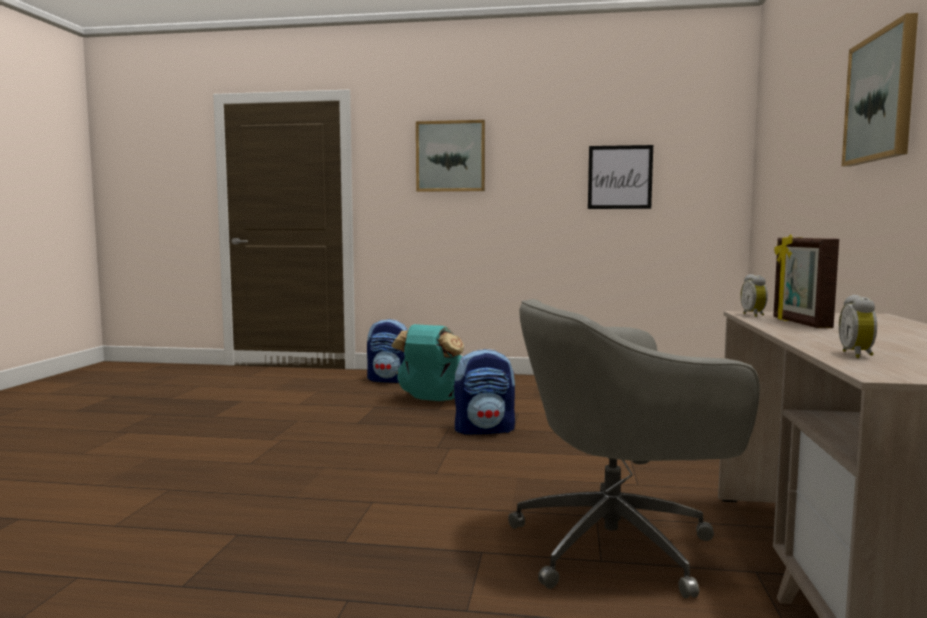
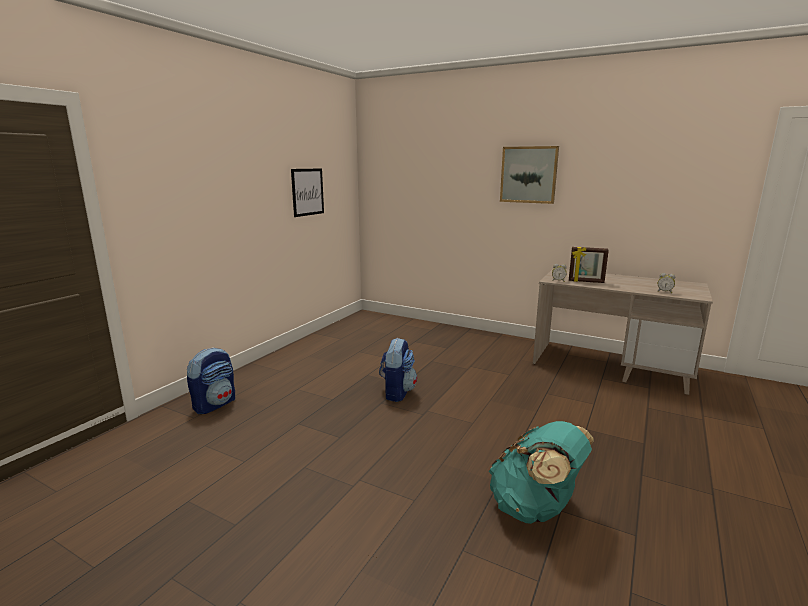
camera: 70 degrees left, 10 degrees up
turquoise backpack [391,324,464,401] -> turquoise backpack moved to [489,421,594,524]
picture [416,120,485,192] -> none
grey office chair [508,299,760,598] -> none

